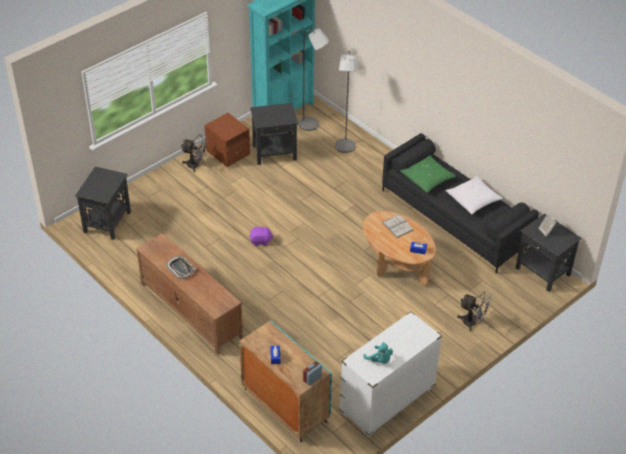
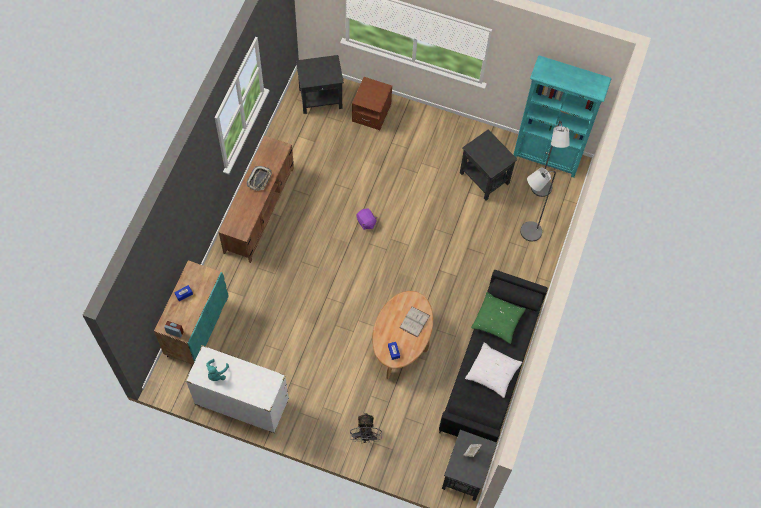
camera: 60 degrees right, 20 degrees up
grey fan [181,134,208,172] -> none
brown nightstand [204,113,250,167] -> brown nightstand moved to [352,77,392,131]

